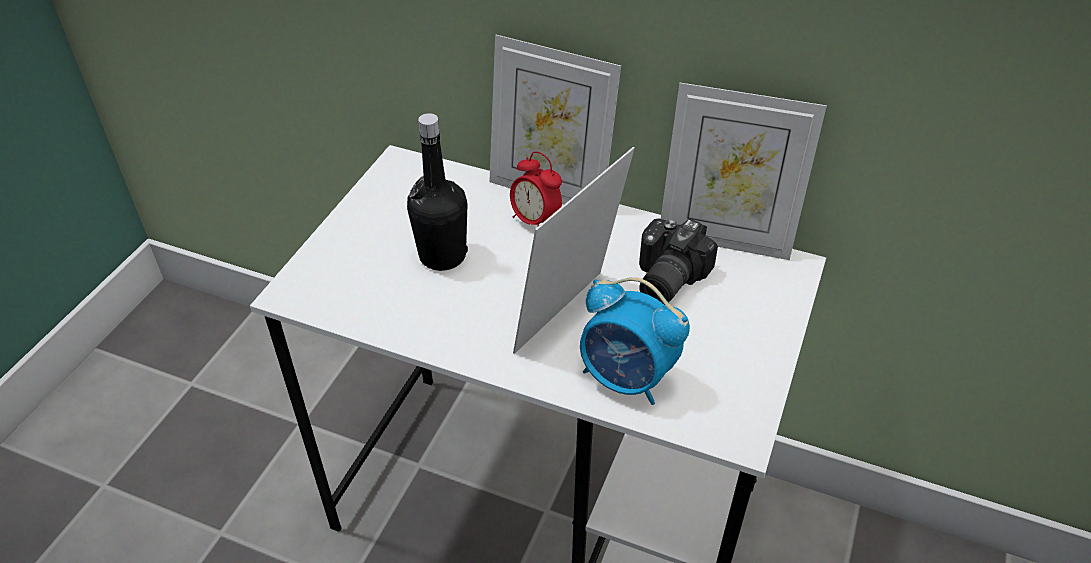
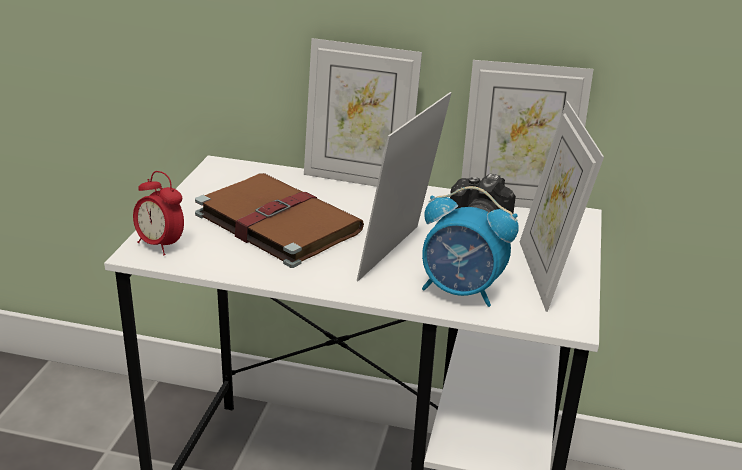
camera: 10 degrees left, 15 degrees down
black bottle [407,113,468,271] -> brown book [195,173,364,268]
alarm clock [510,151,562,226] -> alarm clock moved to [133,171,184,255]
none -> picture frame [520,101,604,312]

